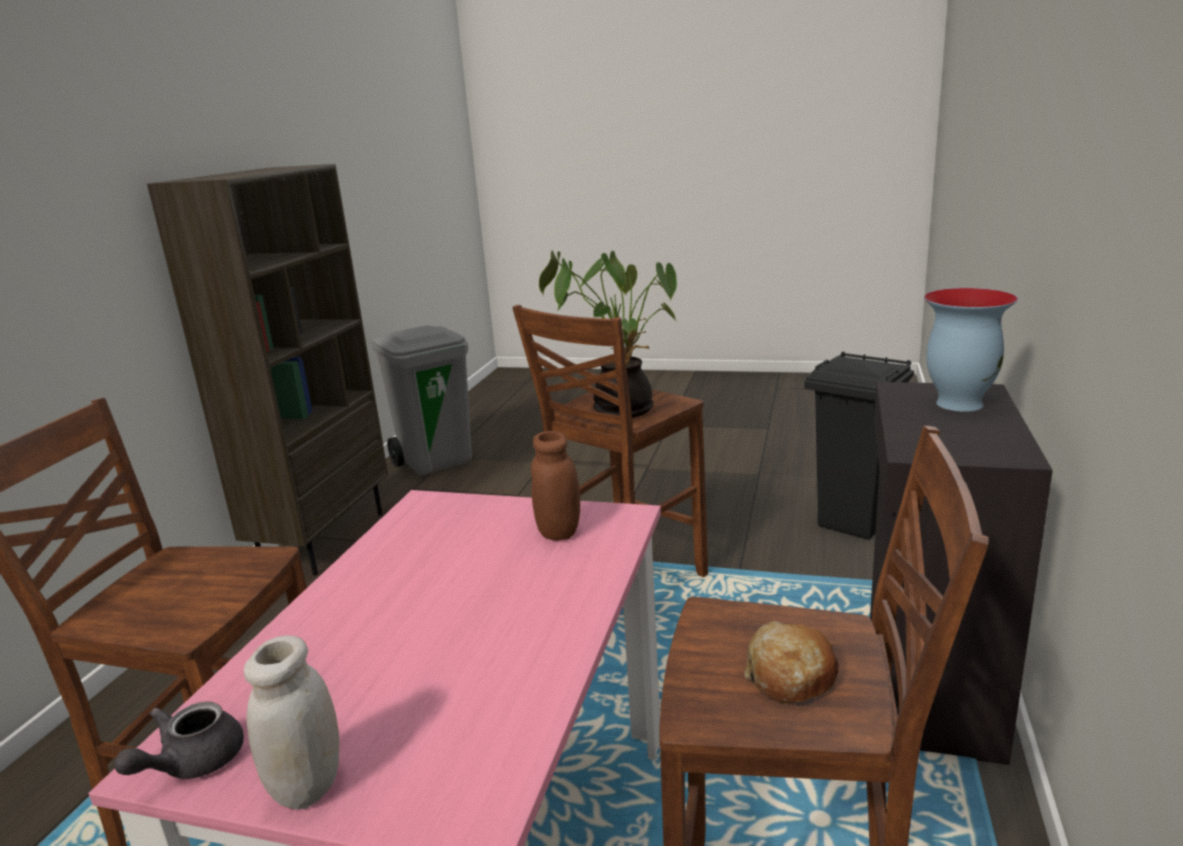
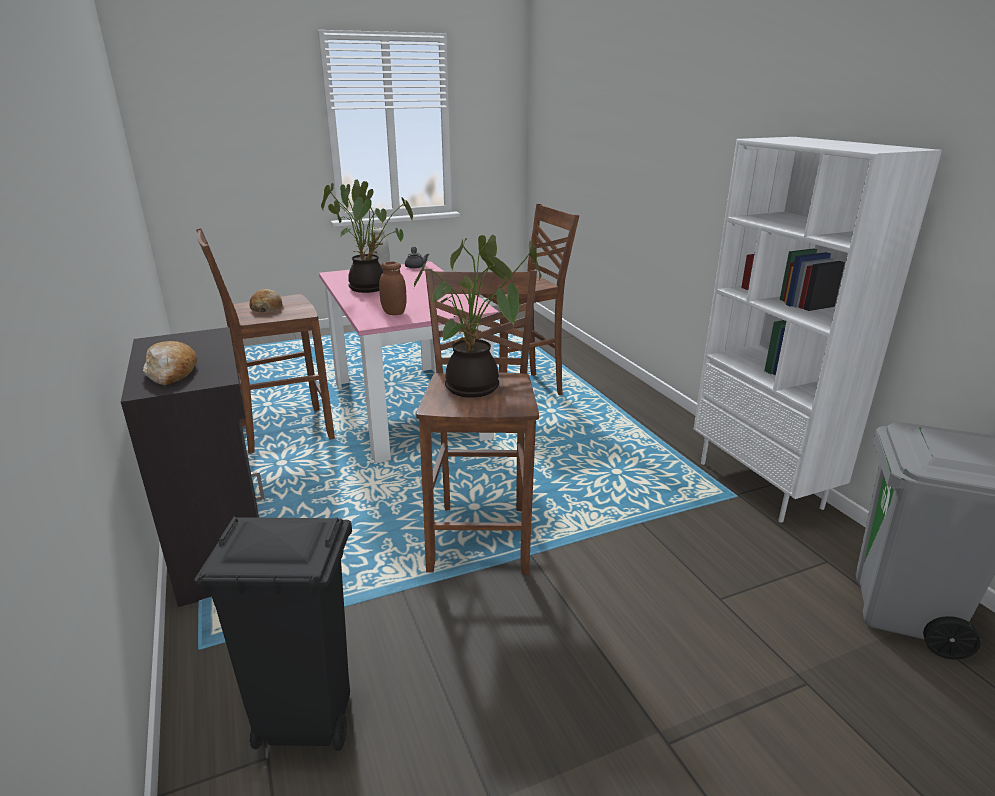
camera: 140 degrees right, 5 degrees up
brown bookcase [147,164,388,576] -> white bookcase [694,137,942,523]
vase [924,288,1018,412] -> bread [143,341,197,385]
none -> potted plant [321,180,413,293]

